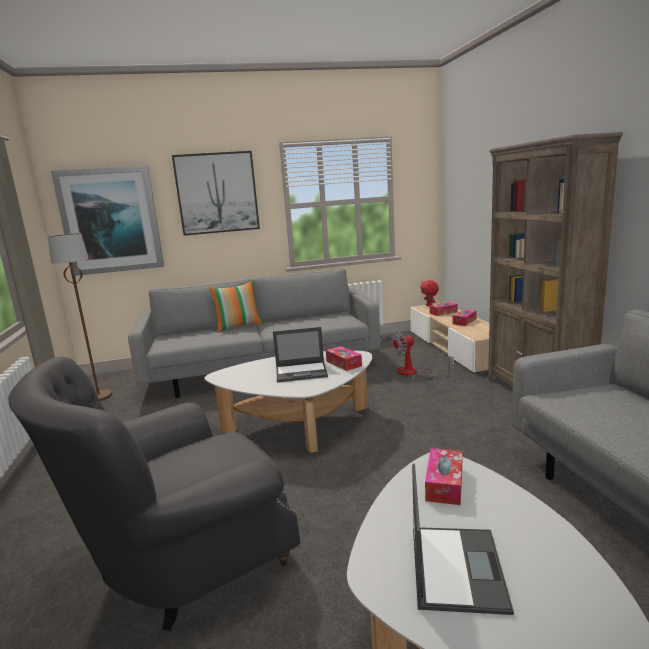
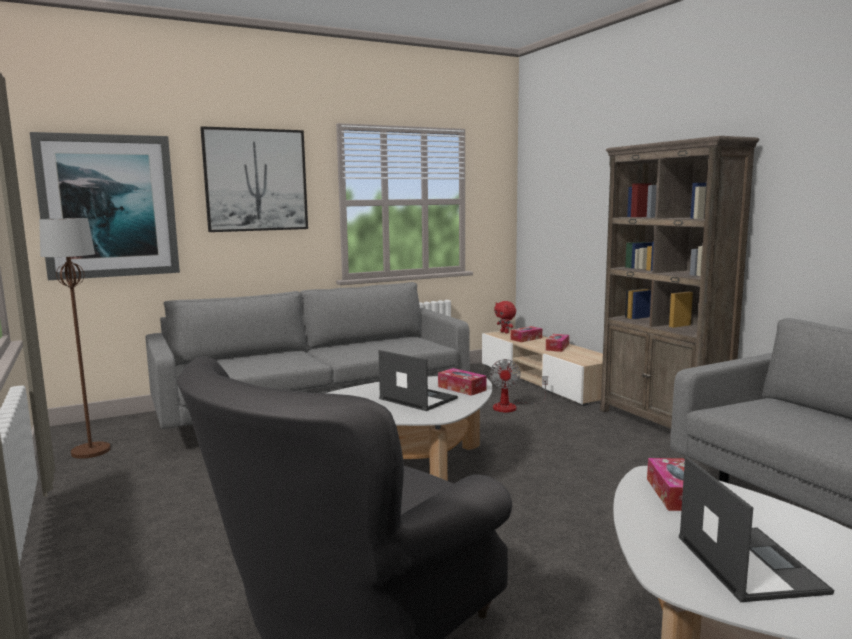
camera: 15 degrees left, 5 degrees down
pillow [208,280,263,332] -> none
laptop [273,327,328,382] -> laptop turned 120 degrees counterclockwise [379,350,458,411]
fan [391,331,454,378] -> fan turned 45 degrees counterclockwise [490,359,548,412]

